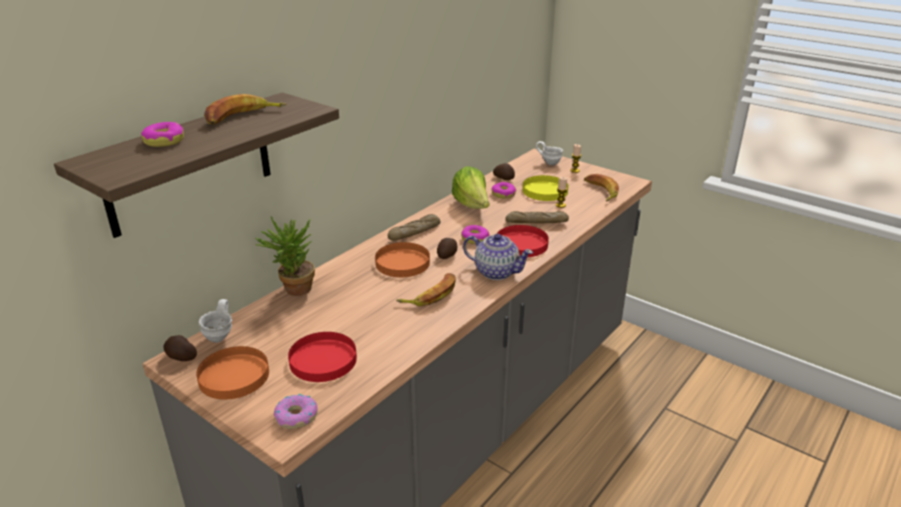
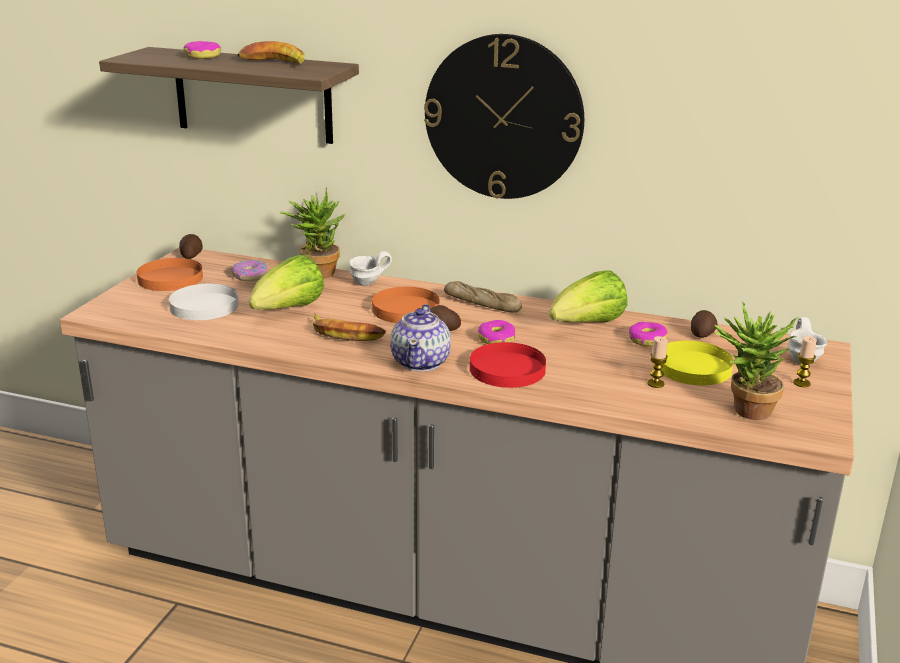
camera: 70 degrees right, 5 degrees down
white mug [198,299,232,343] -> white mug moved to [349,251,392,286]
donut [274,394,318,429] -> donut moved to [231,260,268,281]
red plate [288,332,357,382] -> white plate [169,284,239,320]
bread [506,211,569,224] -> none
banana [584,174,619,201] -> potted plant [713,301,798,420]
none -> lettuce [249,255,324,310]
none -> wall clock [424,34,584,199]

